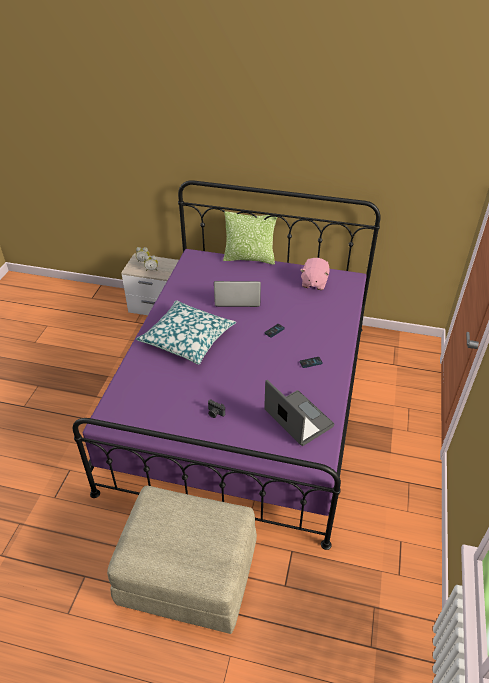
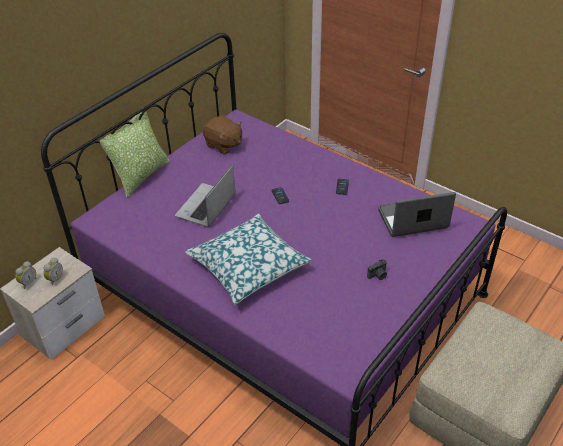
camera: 65 degrees left, 0 degrees up
pink plush toy [300,258,330,290] -> brown plush toy [203,116,242,154]

